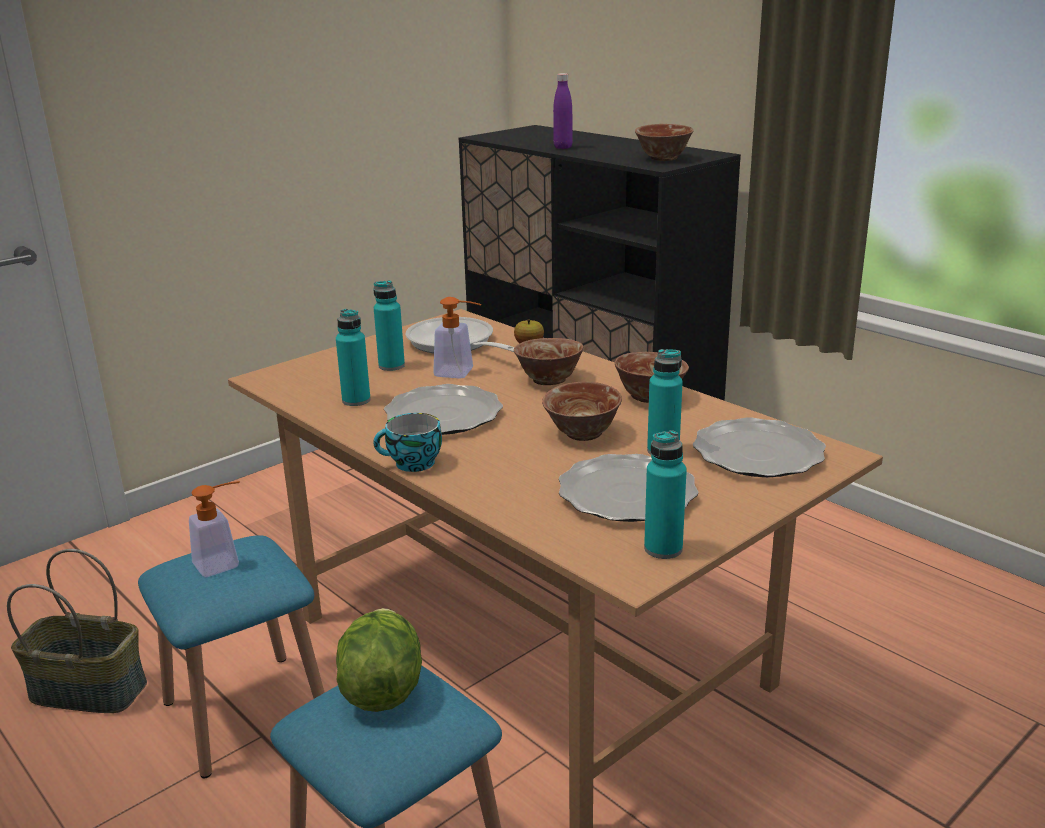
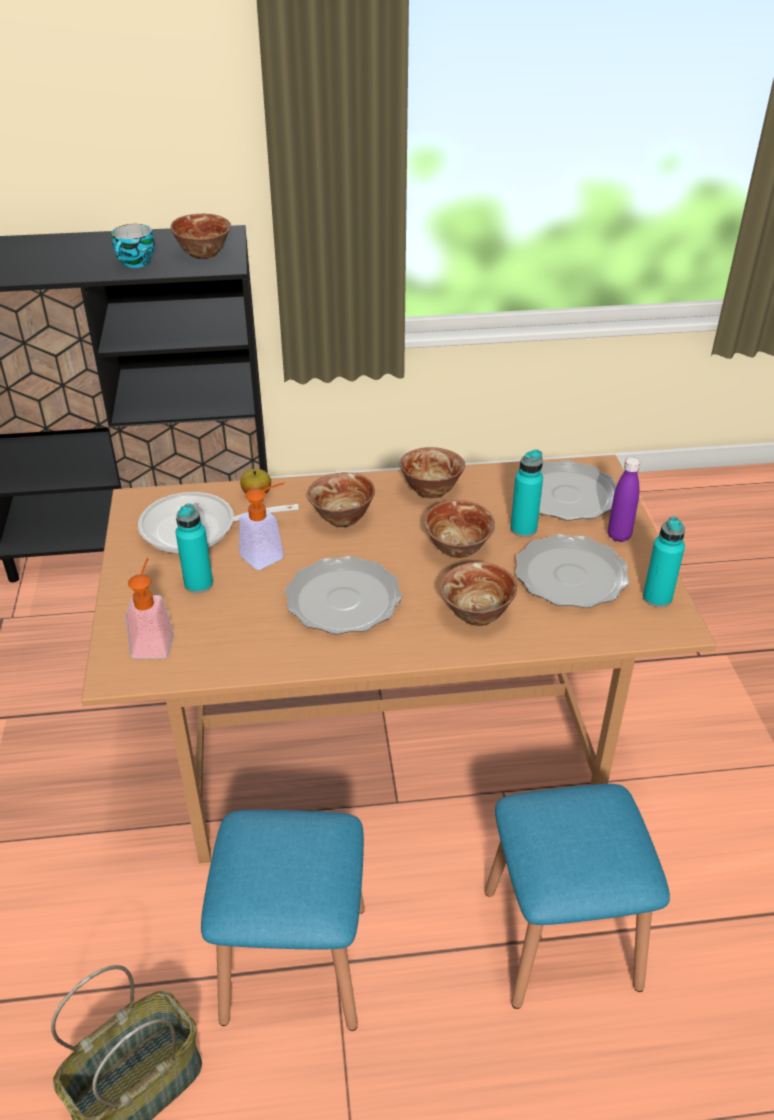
camera: 55 degrees left, 15 degrees up
soap dispenser [189,481,240,577] -> soap dispenser moved to [126,558,174,659]
turquoise bottle [336,309,371,406] -> none
lettuce [336,608,422,712] -> none
cup [373,413,442,472] -> cup moved to [111,224,155,268]
purple bottle [553,73,573,149] -> purple bottle moved to [608,457,640,542]
none -> bowl [440,562,517,626]

